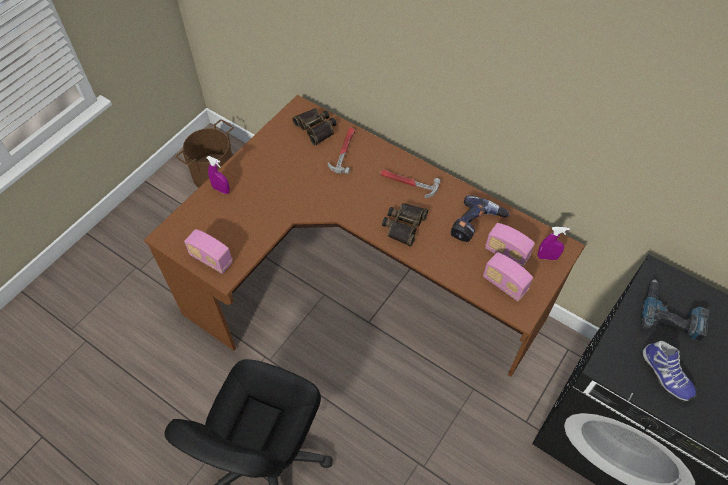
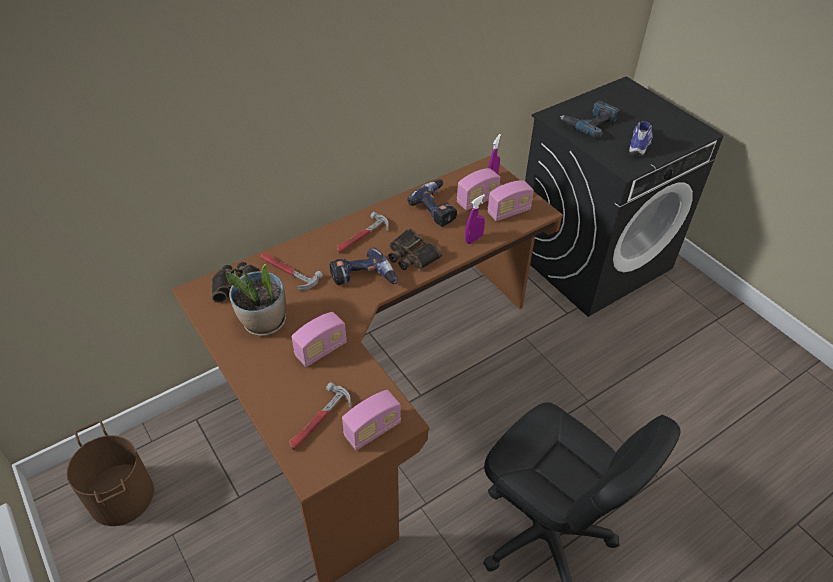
camera: 70 degrees left, 10 degrees down
purple spray bottle [207,156,230,194] -> purple spray bottle moved to [465,194,485,244]
shoe [642,341,696,402] -> shoe turned 60 degrees counterclockwise [629,121,653,157]
none -> potted plant [226,264,286,336]
none -> hammer [289,382,351,450]
none -> radio [292,312,347,367]
none -> power drill [329,247,398,285]

